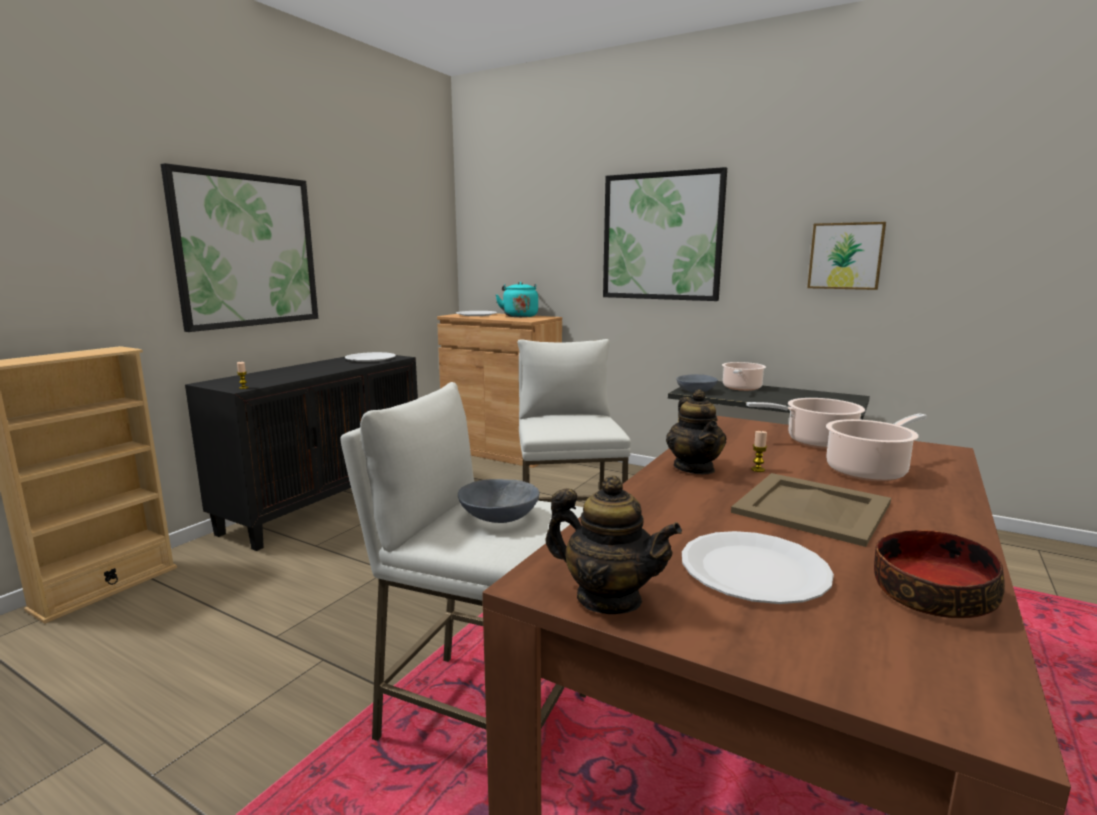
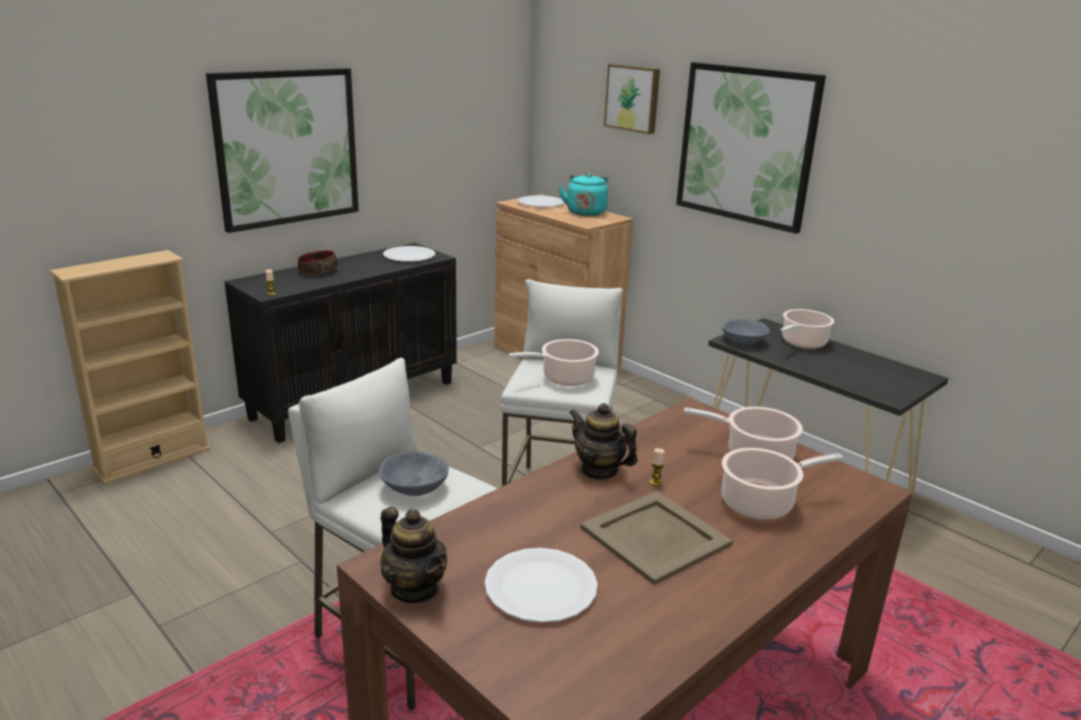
camera: 15 degrees right, 10 degrees up
teapot [666,389,727,474] -> teapot turned 120 degrees clockwise [569,403,638,480]
picture [807,222,886,290] -> picture moved to [604,64,660,134]
bowl [874,530,1005,618] -> bowl moved to [298,250,338,274]
none -> cooking pot [509,339,599,386]

